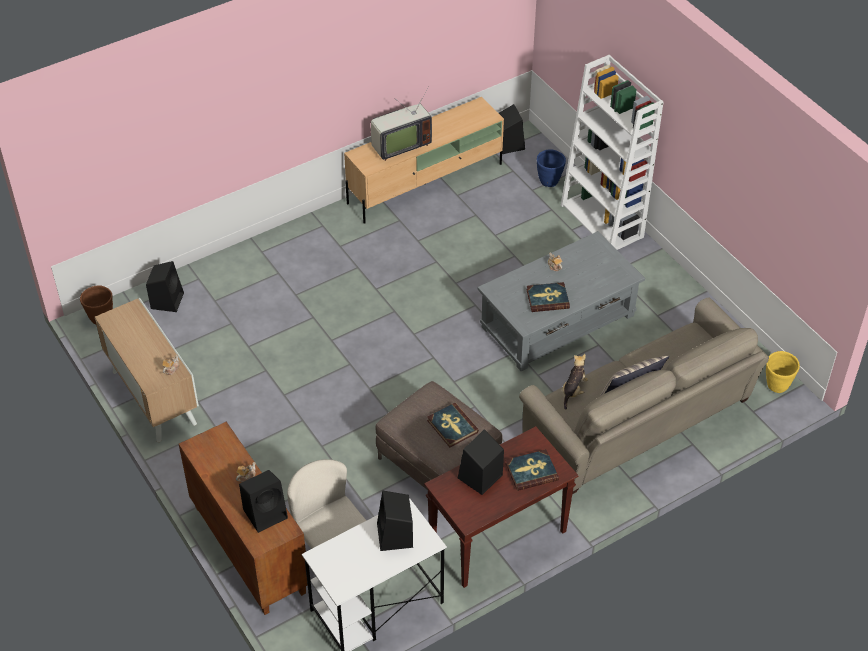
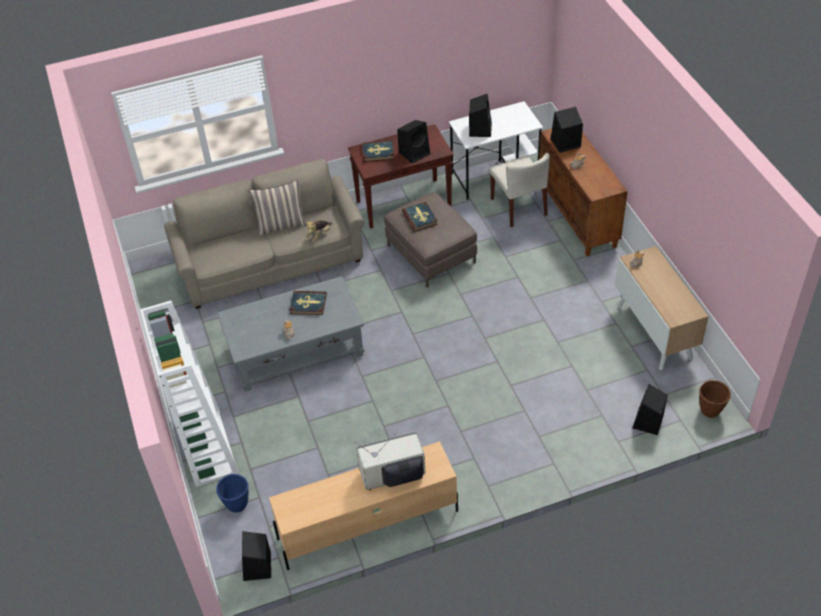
camera: 165 degrees left, 0 degrees up
yellow planter [766,351,800,393] -> none

